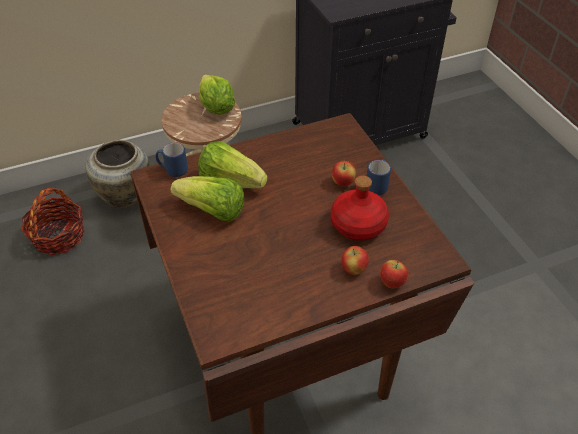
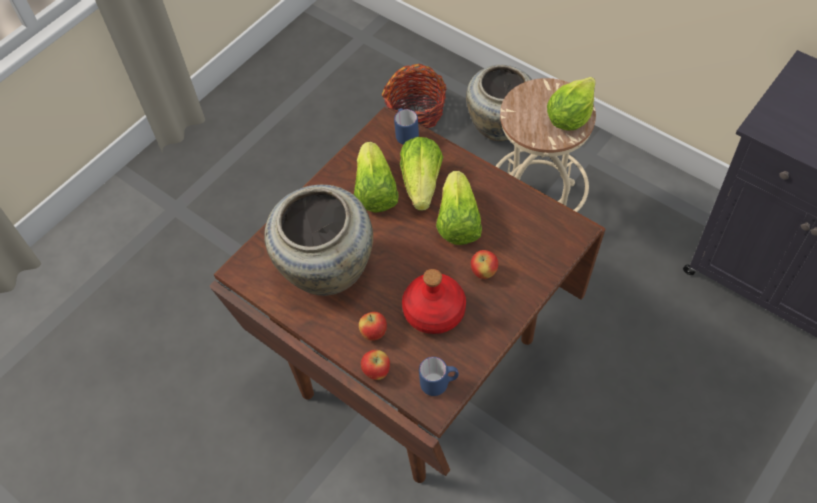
camera: 65 degrees right, 10 degrees up
blue mug [367,160,391,195] -> blue mug moved to [419,357,459,396]
none -> beige vase [264,185,373,296]
none -> lettuce [436,171,482,245]

